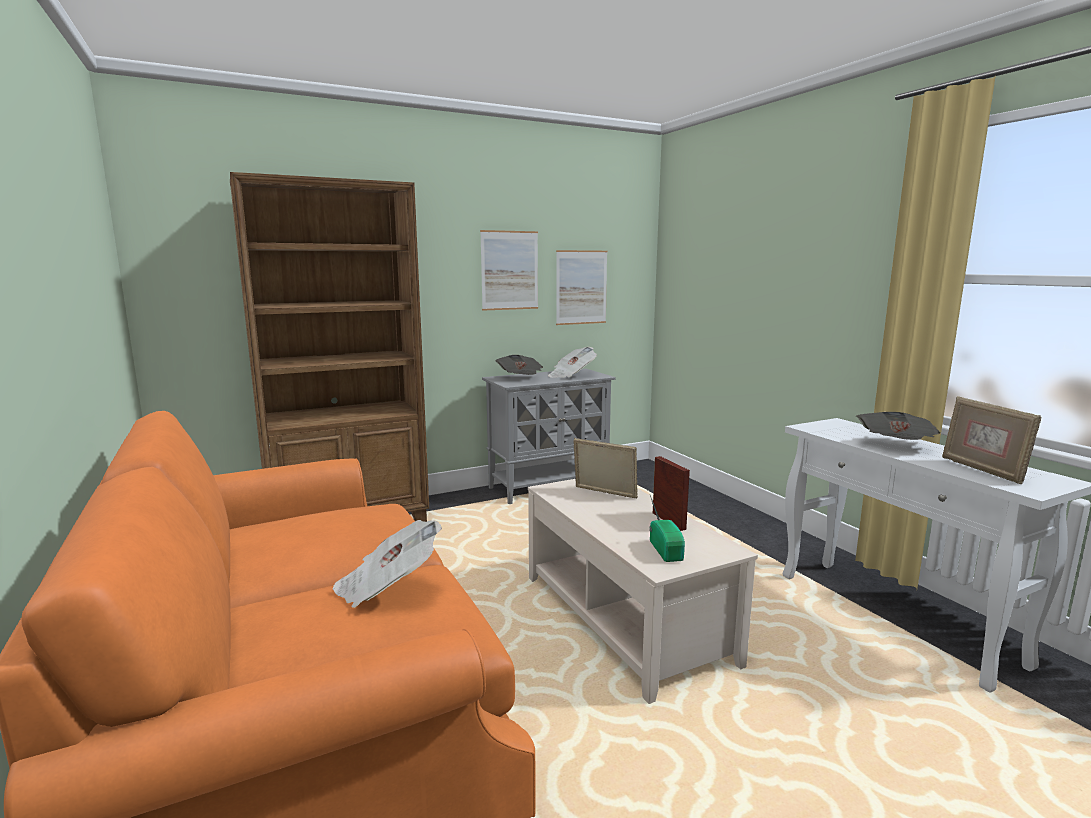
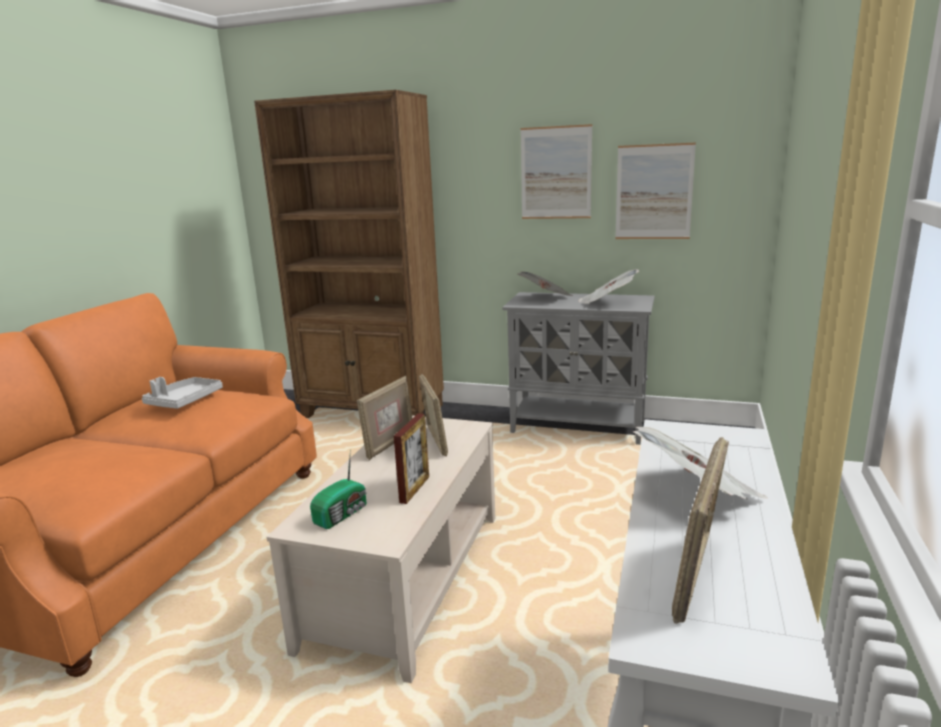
camera: 45 degrees right, 5 degrees up
newspaper [332,520,442,608] -> none
none -> grey tray [142,377,223,409]
none -> picture frame [357,375,412,460]

